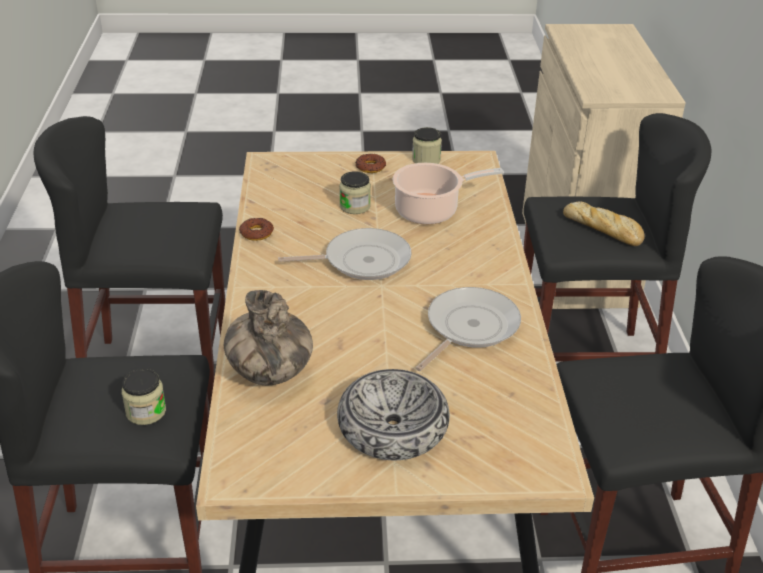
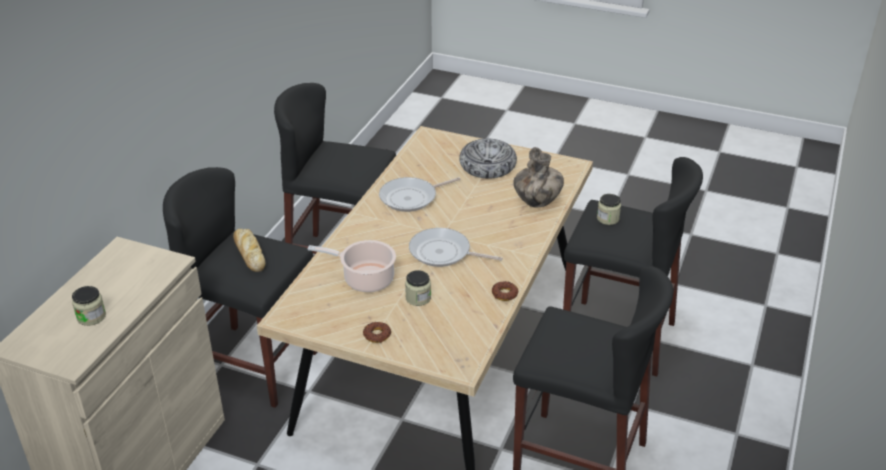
camera: 155 degrees left, 0 degrees up
jar [412,127,442,164] -> jar moved to [72,286,106,326]

